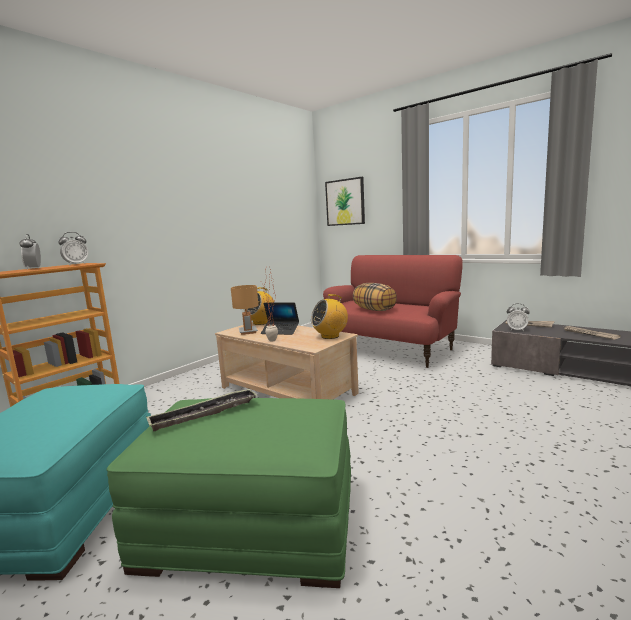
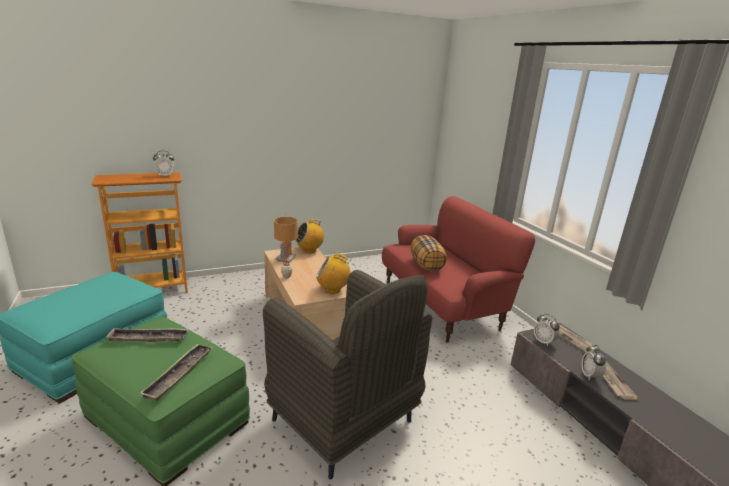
camera: 25 degrees right, 10 degrees up
alarm clock [20,234,41,270] -> alarm clock moved to [581,345,606,380]
laptop [261,303,299,335] -> none
picture [325,177,365,226] -> none
none -> tray [139,344,213,401]
none -> grey armchair [263,270,432,479]

